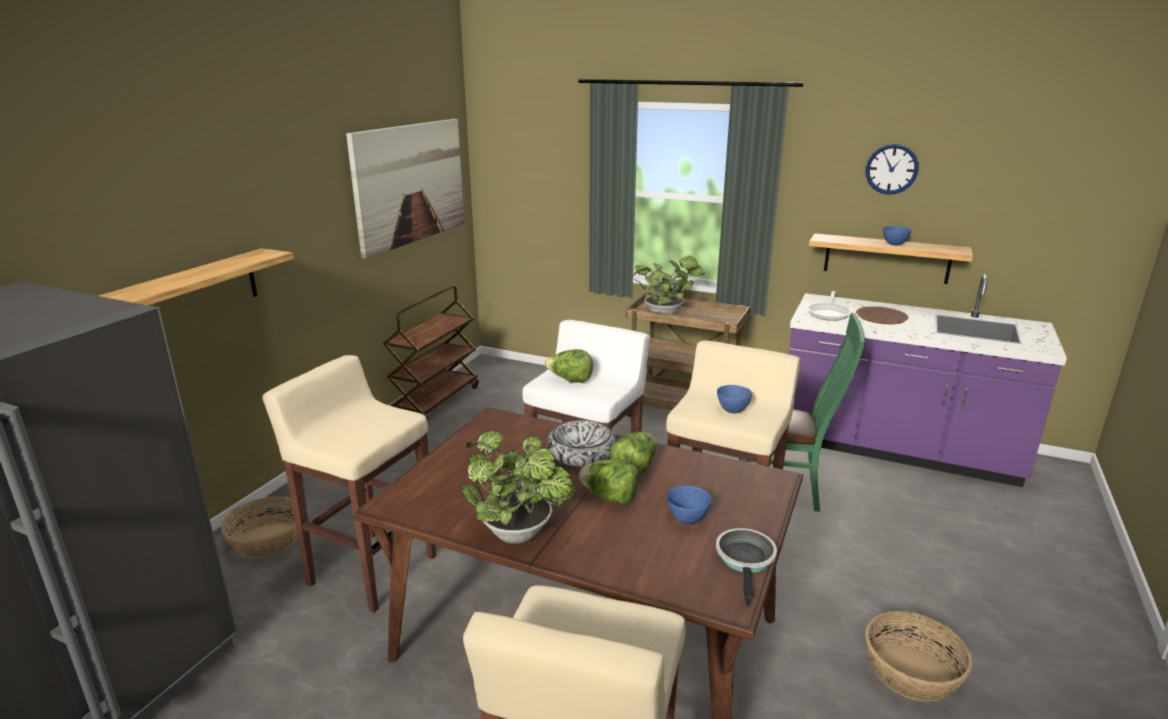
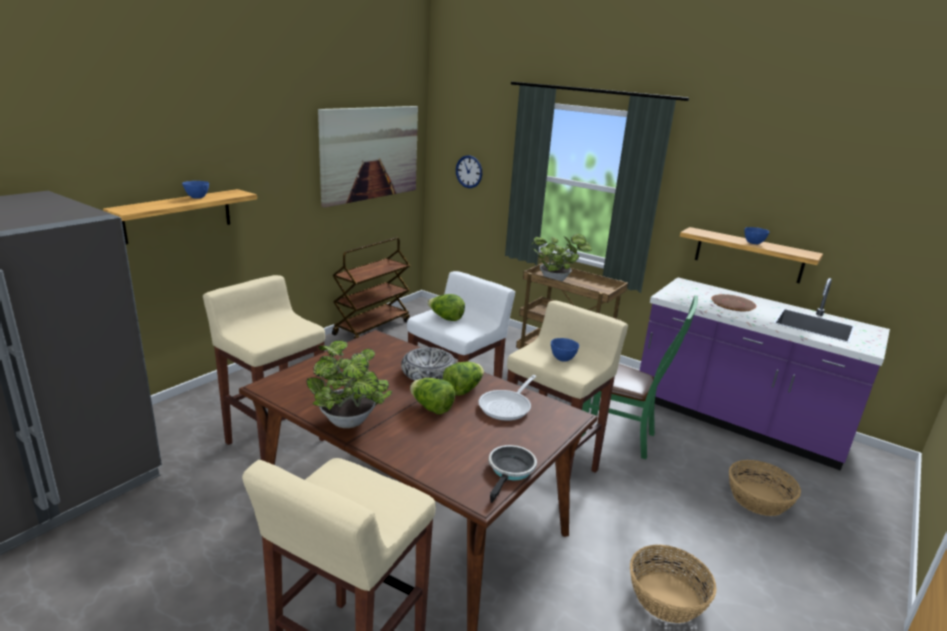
camera: 10 degrees right, 0 degrees up
basket [221,496,298,559] -> basket moved to [729,460,801,516]
blue bowl [666,486,712,524] -> blue bowl moved to [182,181,209,199]
frying pan [807,291,852,321] -> frying pan moved to [478,375,536,421]
wall clock [866,144,919,195] -> wall clock moved to [456,155,482,188]

